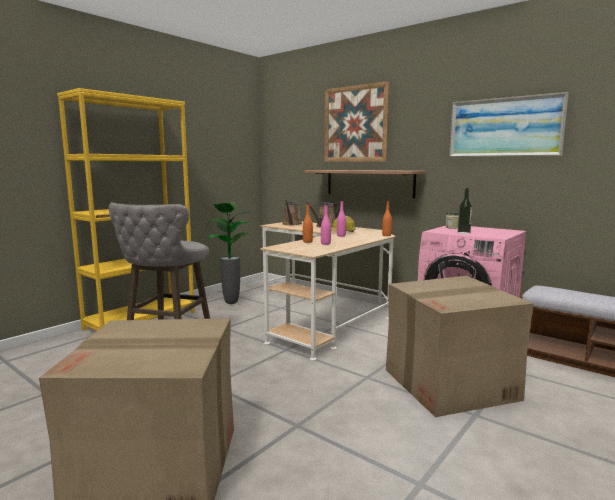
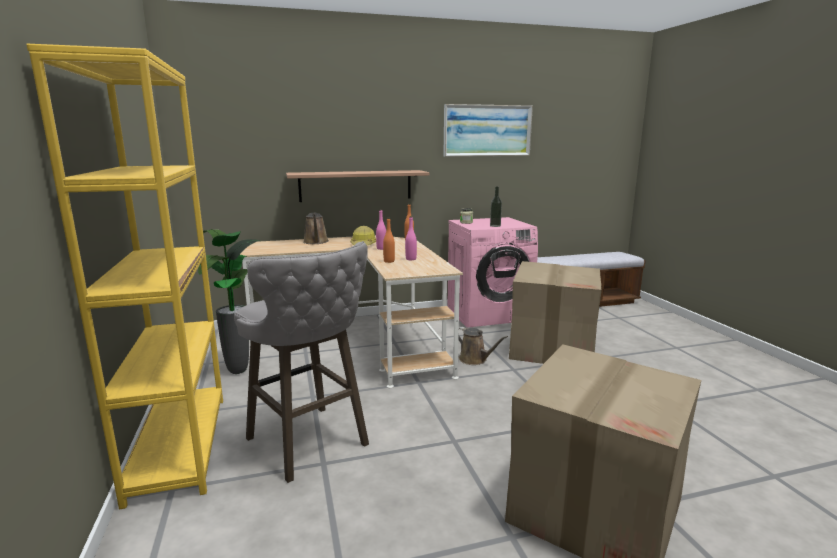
camera: 55 degrees left, 5 degrees up
brown watering can [282,200,302,225] -> brown watering can moved to [458,327,508,365]
picture [325,81,390,162] -> none

